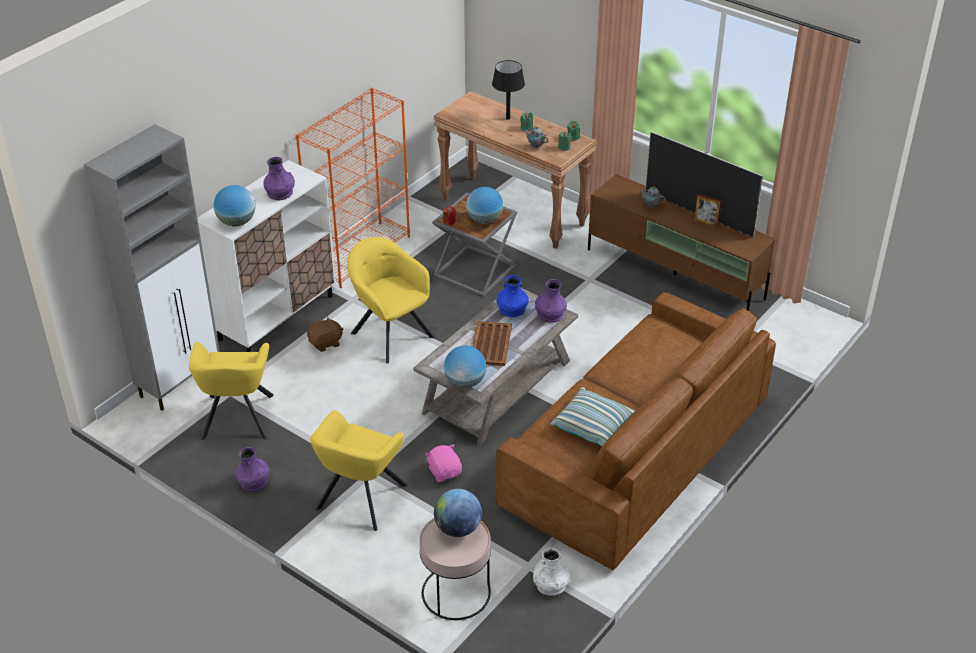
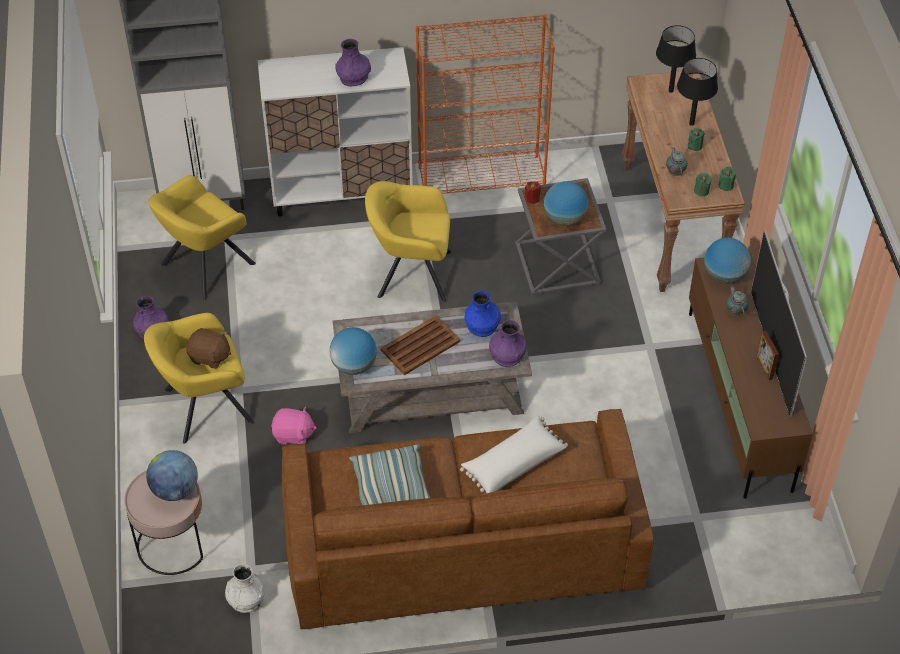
camera: 45 degrees right, 10 degrees up
globe [214,185,255,226] -> globe moved to [704,238,751,284]
brown plush toy [307,317,343,352] -> brown plush toy moved to [186,328,231,369]
yellow armchair [347,237,435,363] -> yellow armchair turned 90 degrees counterclockwise [365,181,451,302]
pink plush toy [425,444,462,482] -> pink plush toy turned 75 degrees clockwise [271,407,317,445]
none -> white pillow [460,415,568,494]
none -> black table lamp [656,25,696,93]

